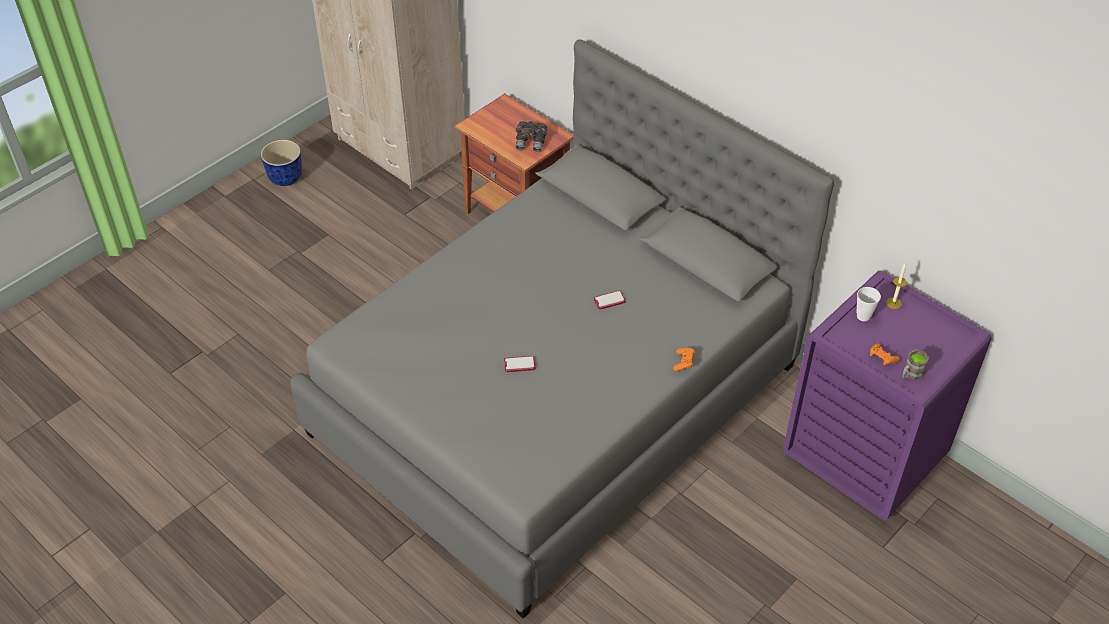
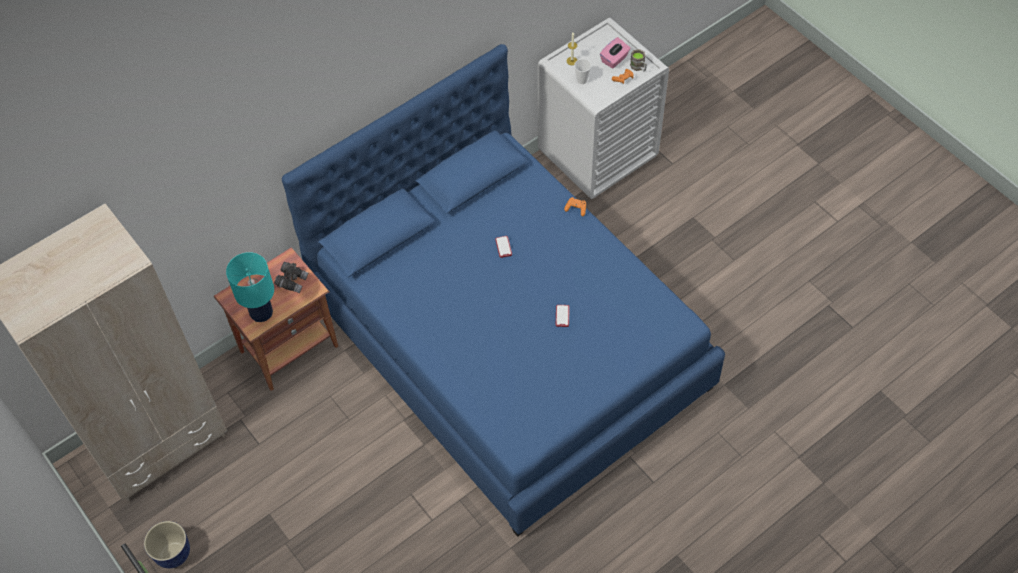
camera: 80 degrees left, 10 degrees up
grey bed [290,40,834,619] -> blue bed [282,44,725,537]
purple dresser [783,271,991,520] -> grey dresser [538,18,669,199]
none -> turquoise table lamp [226,252,274,322]
none -> pink tissue box [600,37,631,69]

